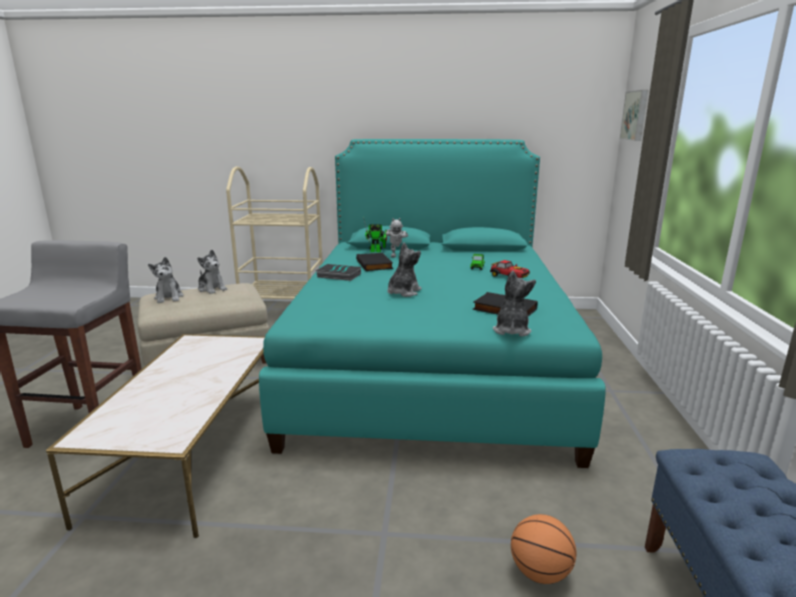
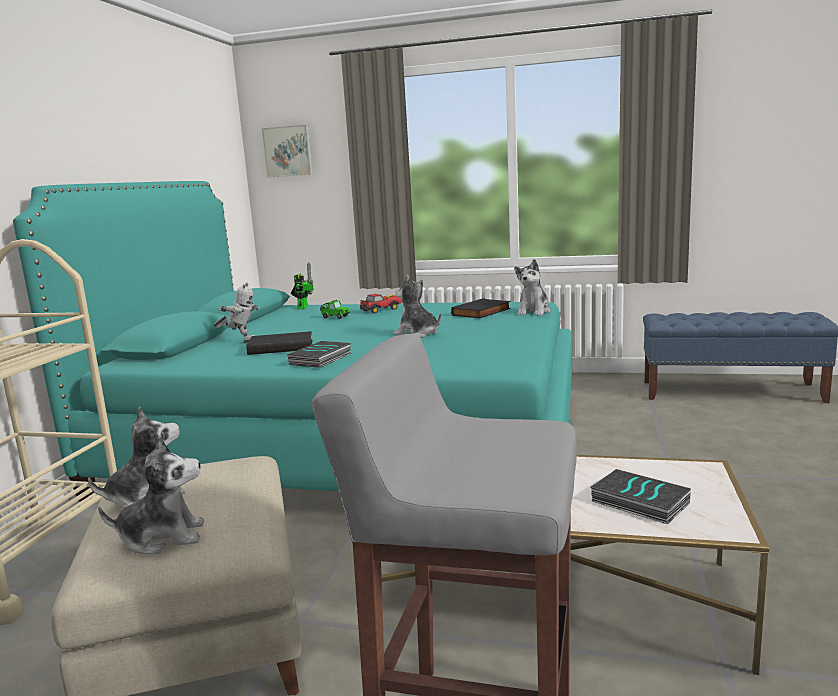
camera: 80 degrees left, 5 degrees down
toy robot [363,217,387,252] -> toy robot moved to [291,262,314,309]
plush toy [493,270,536,337] -> plush toy turned 90 degrees counterclockwise [514,259,551,316]
basketball [511,514,577,584] -> none
none -> book [590,469,691,524]

